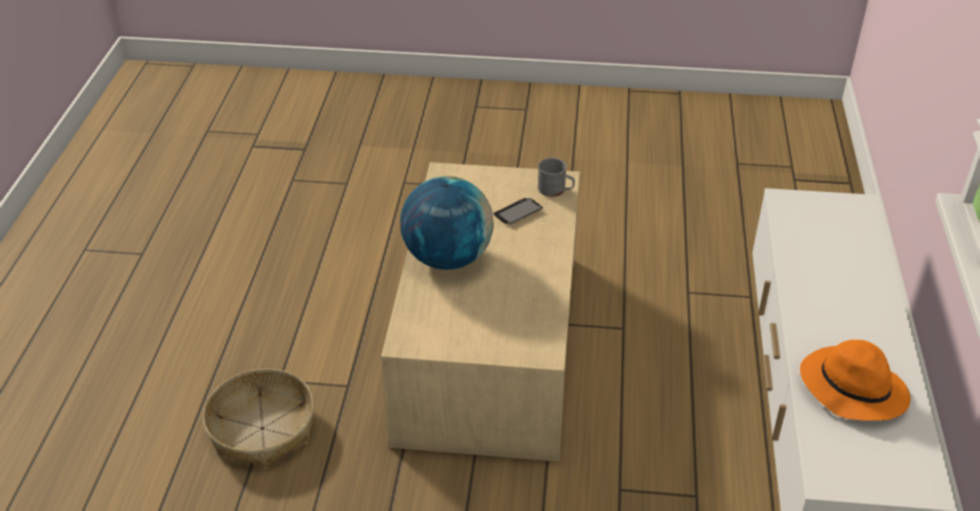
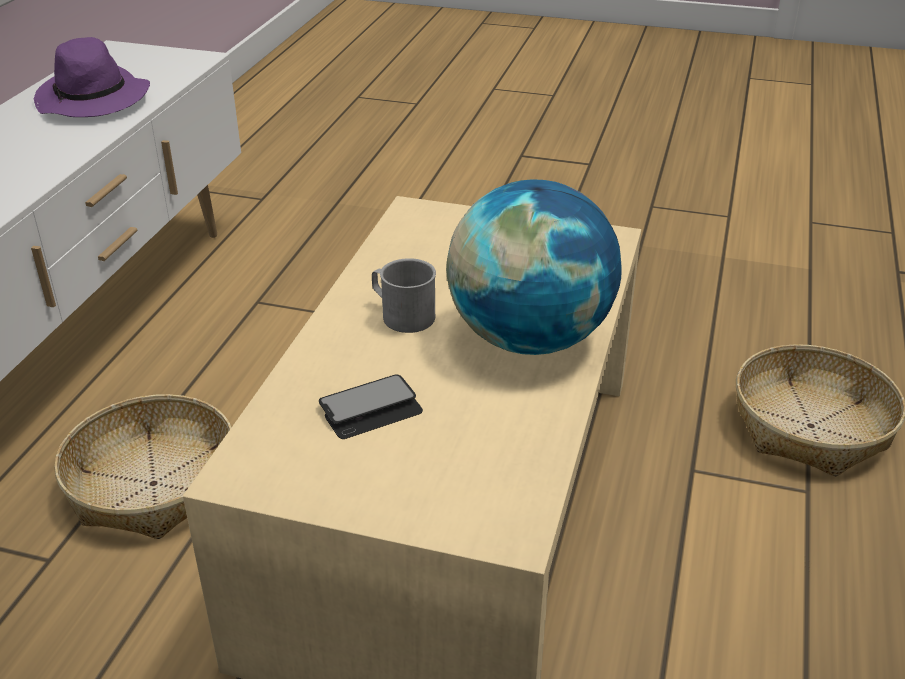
camera: 170 degrees left, 5 degrees down
grey mug [538,158,575,197] -> grey mug moved to [372,258,436,333]
orange hat [800,340,911,421] -> purple hat [34,37,150,117]
none -> basket [54,394,232,539]

